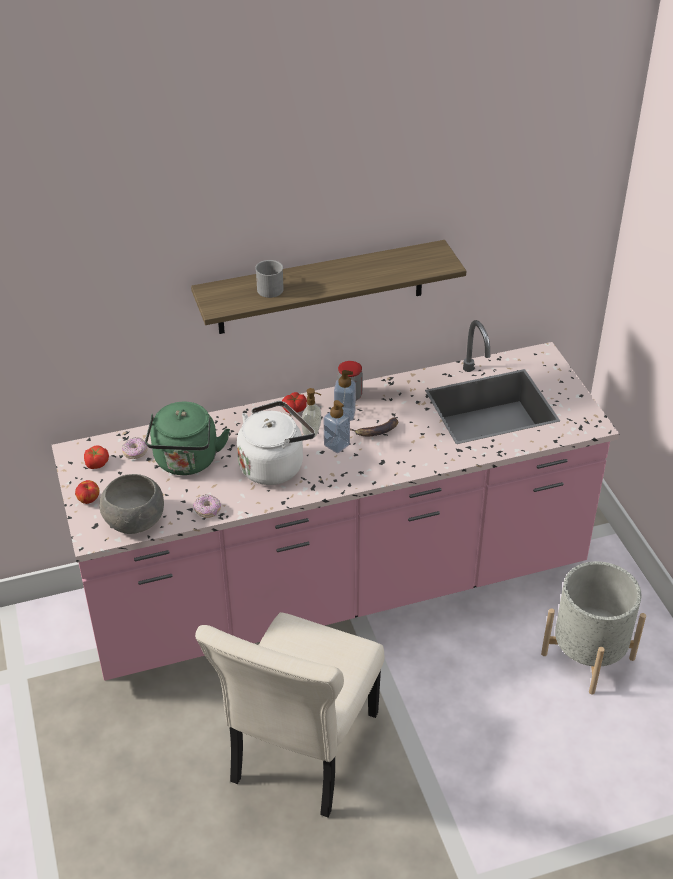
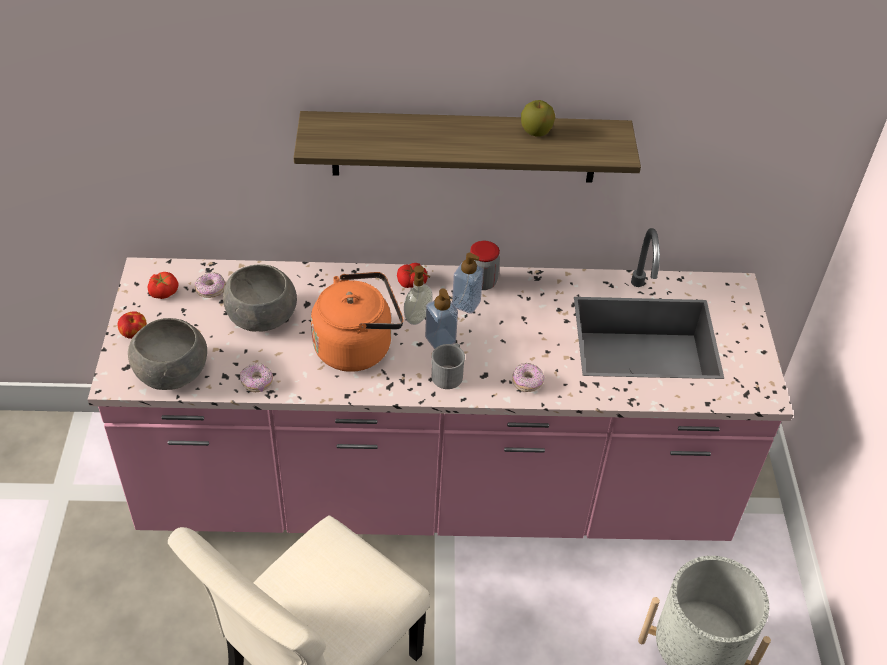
camera: 15 degrees right, 5 degrees up
green kettle [145,402,230,475] -> grey bowl [223,265,297,332]
white kettle [237,401,315,485] -> orange kettle [311,272,404,372]
grey mug [255,260,284,298] -> grey mug moved to [432,343,465,389]
banana [350,417,398,436] -> none
none -> donut [512,363,544,392]
none -> apple [521,100,555,137]

